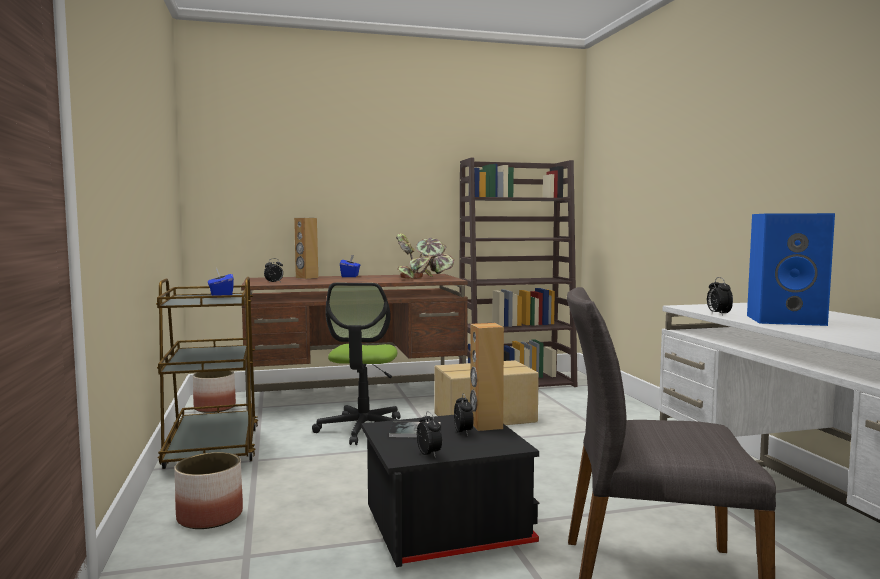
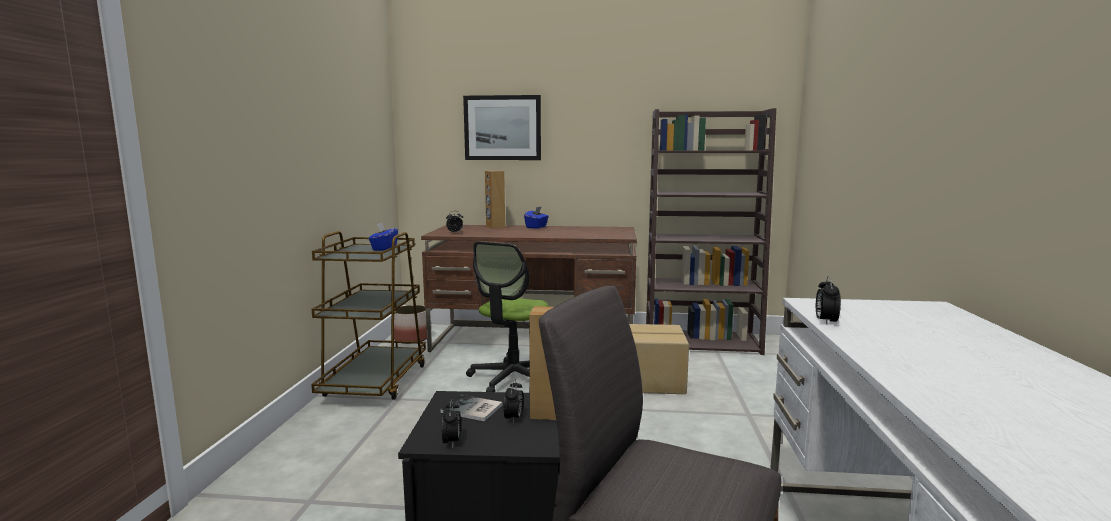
camera: 20 degrees right, 5 degrees up
planter [174,452,243,529] -> none
potted plant [396,233,454,279] -> none
blue speaker [747,213,835,326] -> none
none -> picture [463,95,541,160]

